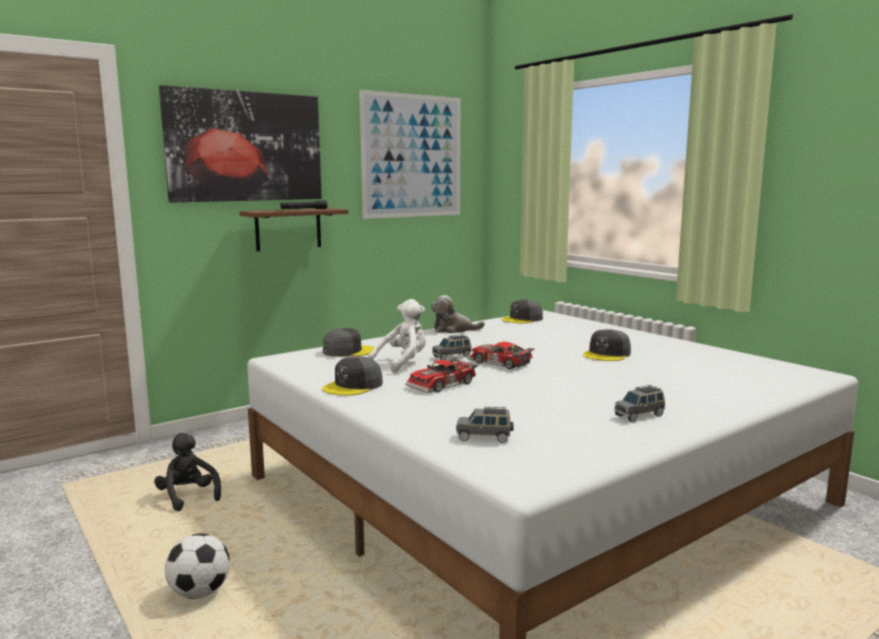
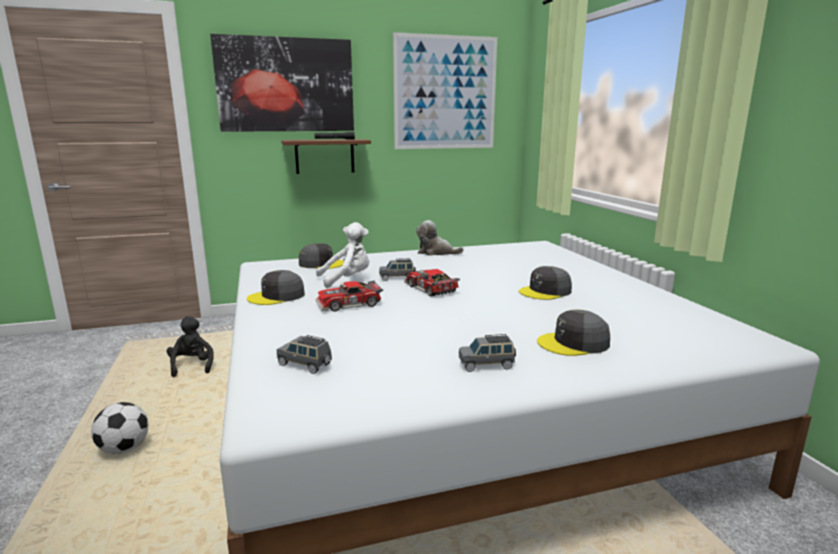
camera: 20 degrees right, 5 degrees up
grey cap [501,300,543,323] -> grey cap moved to [537,309,610,356]

